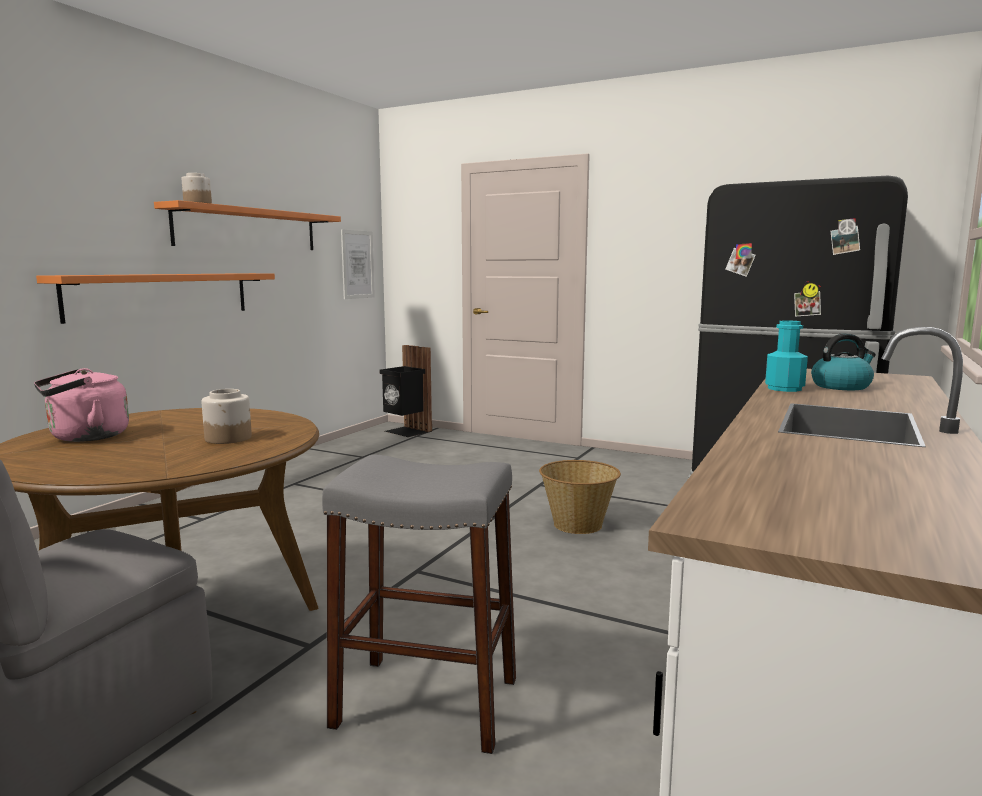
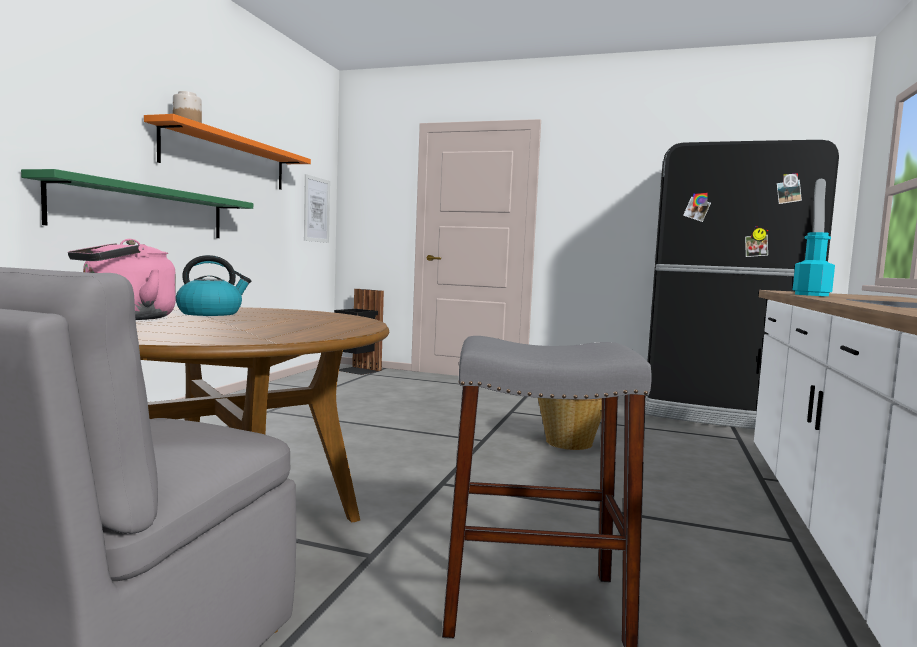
camera: 10 degrees left, 5 degrees down
orange shelf [36,273,275,324] -> green shelf [21,169,253,238]
jar [202,389,252,444] -> none
kettle [811,334,876,390] -> kettle moved to [176,255,251,316]

